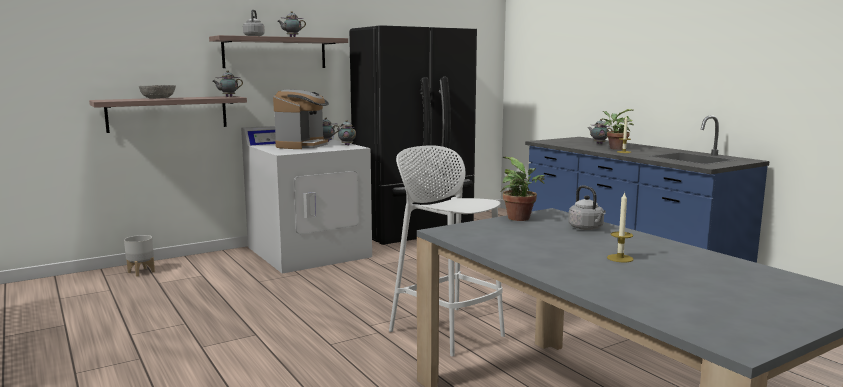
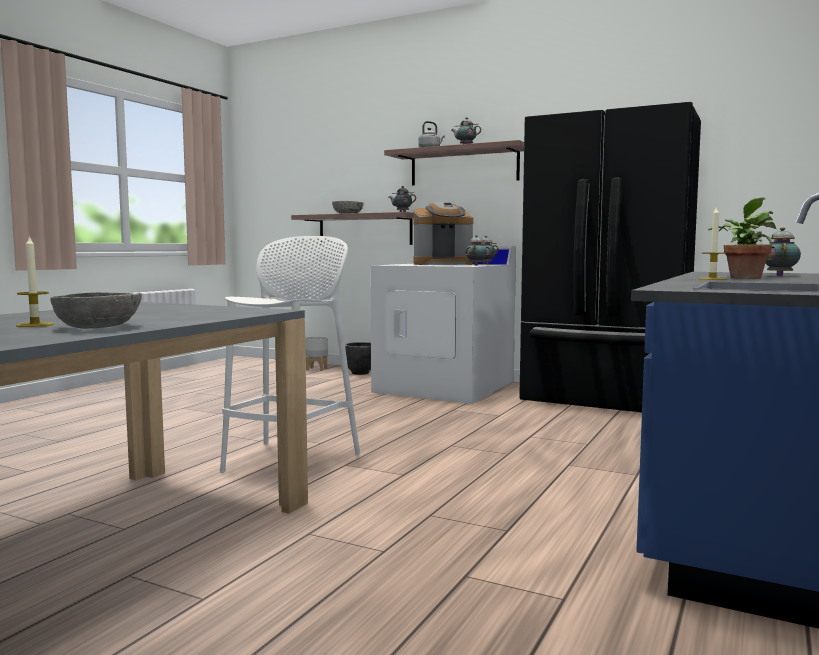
camera: 60 degrees right, 5 degrees down
potted plant [500,157,545,221] -> none
grey kettle [568,185,606,230] -> none
none -> grey bowl [50,292,142,329]
none -> black planter [345,342,371,375]

